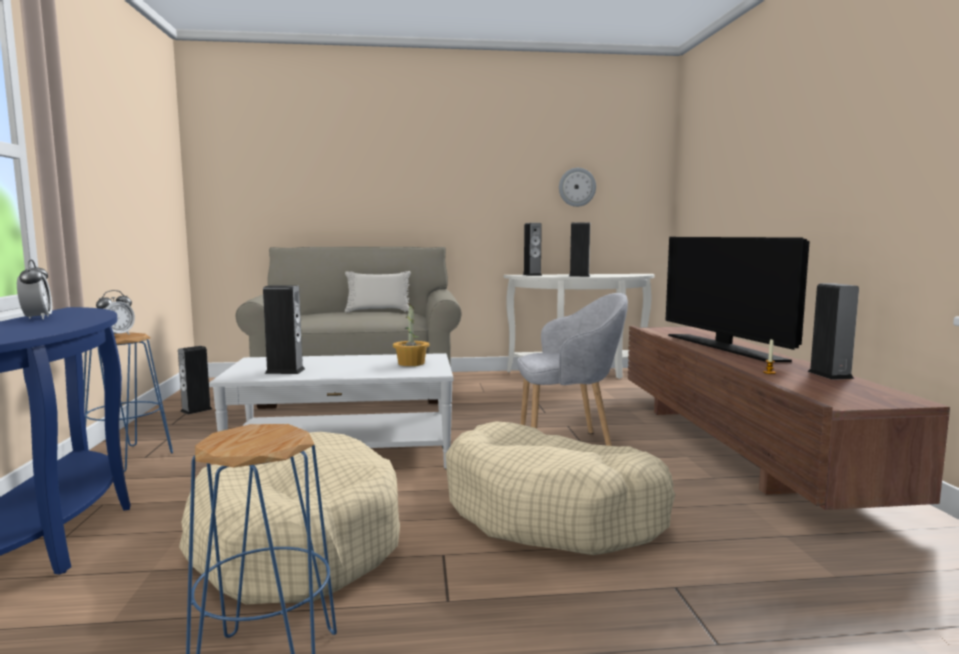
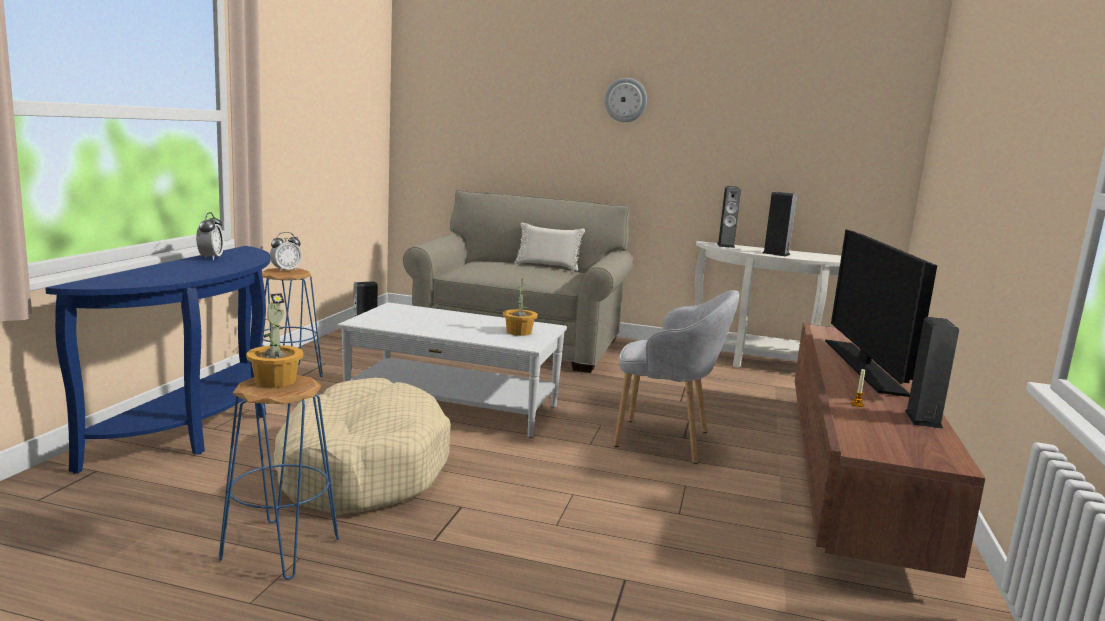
camera: 20 degrees right, 5 degrees up
speaker [263,286,305,374] -> none
beige dog bed [446,421,676,555] -> none
wall clock [559,168,596,207] -> wall clock moved to [604,78,647,122]
none -> potted plant [246,293,303,388]

